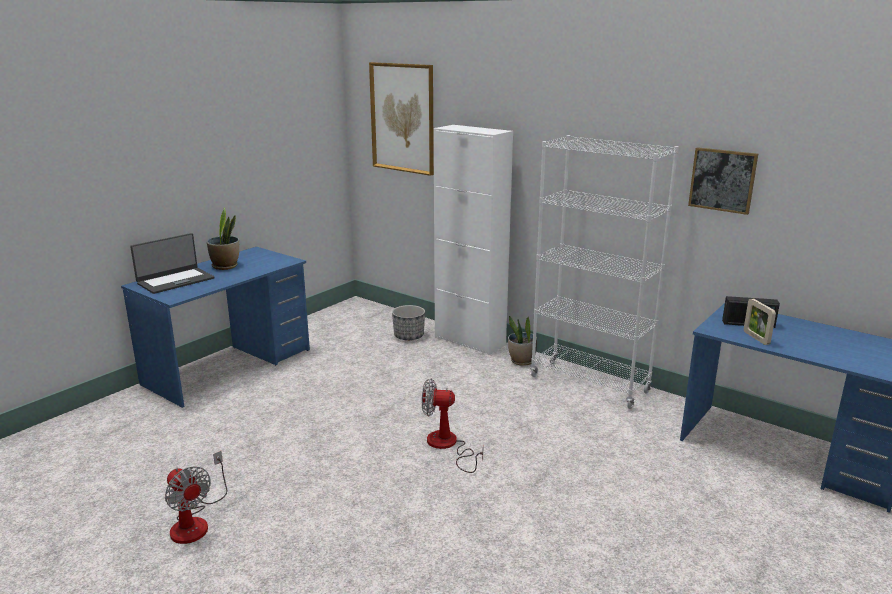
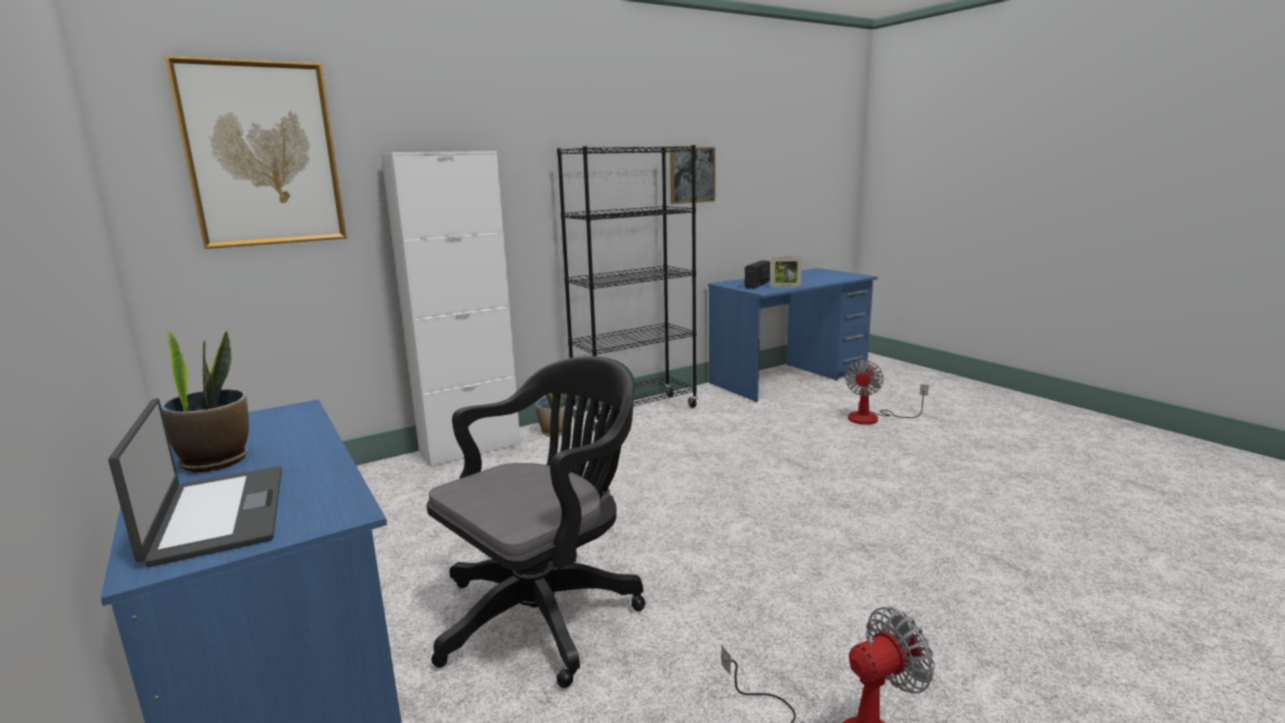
camera: 70 degrees left, 5 degrees down
planter [392,305,425,341] -> none
fan [422,378,483,473] -> fan moved to [845,360,929,425]
white bookcase [530,135,679,409] -> black bookcase [557,145,698,432]
none -> black office chair [427,356,645,688]

